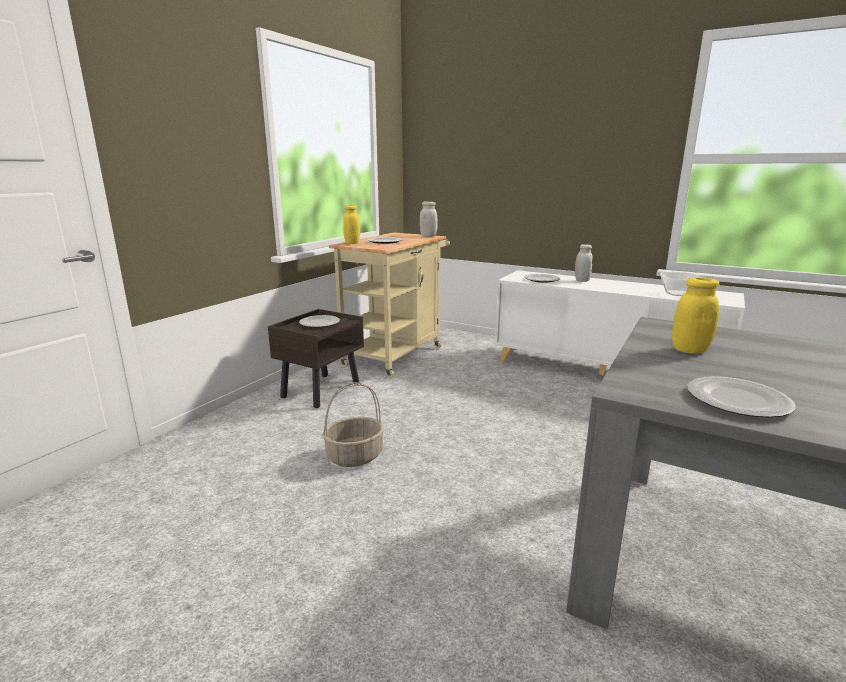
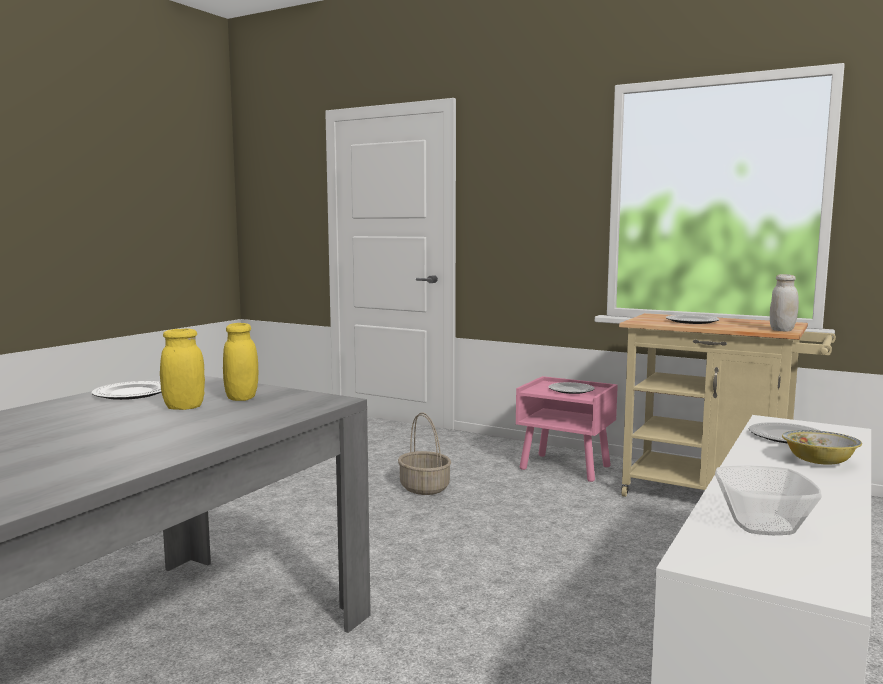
camera: 90 degrees right, 10 degrees down
brown nightstand [268,309,364,408] -> pink nightstand [516,376,618,482]
yellow jar [343,205,360,244] -> yellow jar moved to [160,328,205,410]
white jar [575,244,592,282] -> bowl [782,430,862,465]

